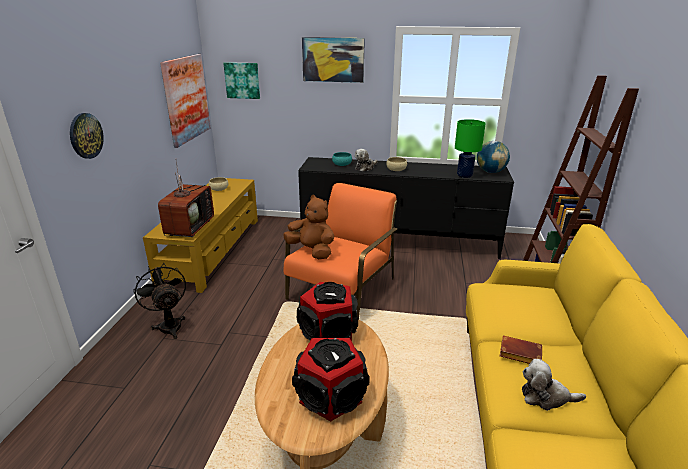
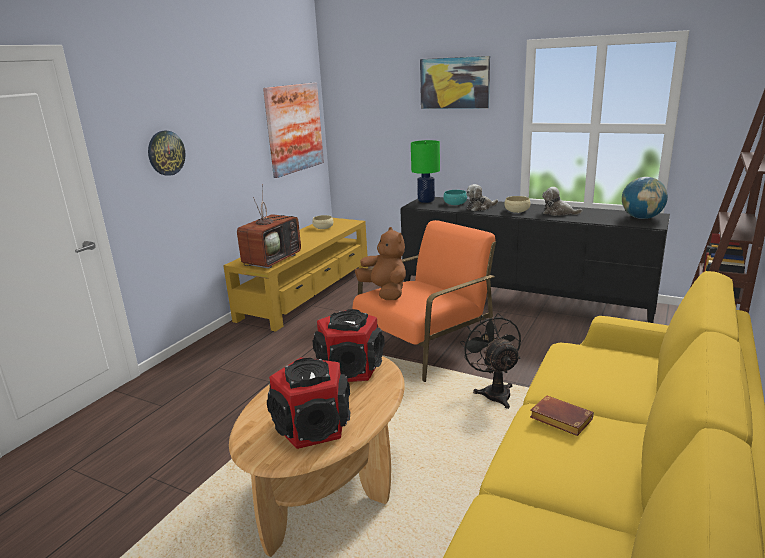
camera: 20 degrees right, 5 degrees down
black fan [133,263,186,339] -> black fan moved to [460,313,521,409]
picture [223,62,260,99] -> none
green table lamp [455,119,486,178] -> green table lamp moved to [411,140,440,203]
plush toy [522,359,586,411] -> plush toy moved to [542,187,583,216]

